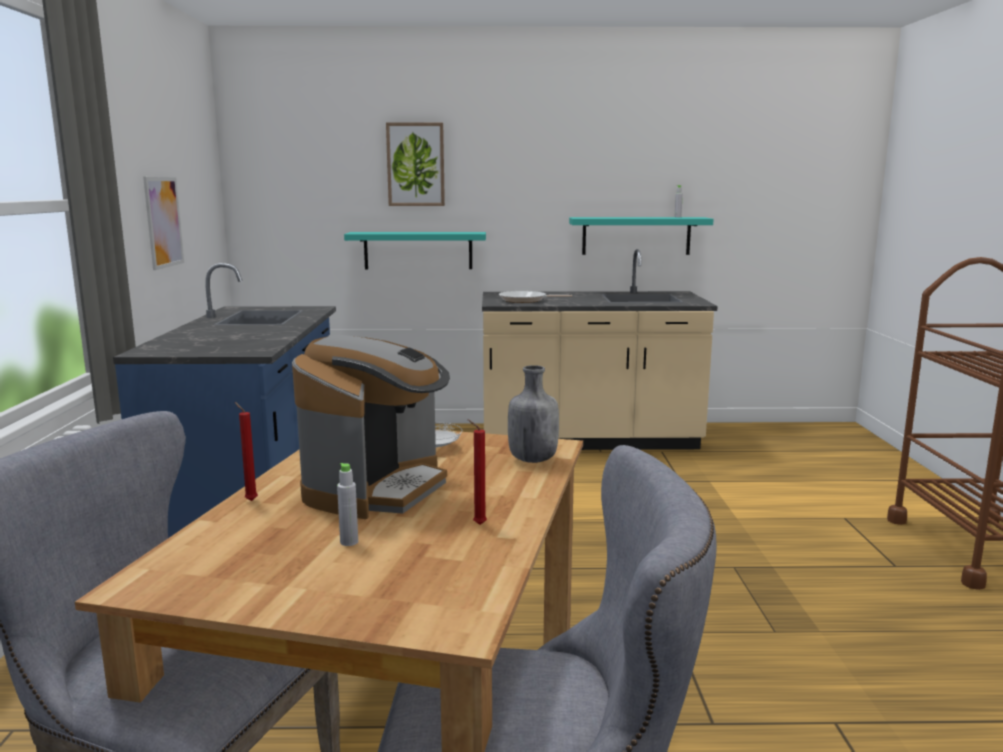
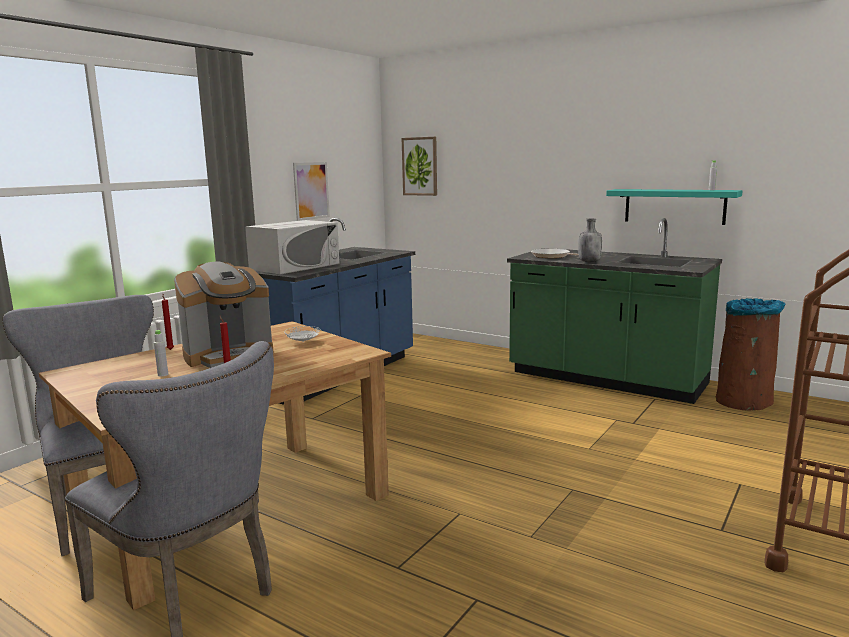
camera: 35 degrees right, 0 degrees up
turquoise shelf [344,232,486,269] -> none
picture [386,123,445,206] -> picture moved to [402,137,437,196]
beige counter [482,249,718,450] -> green counter [507,218,722,404]
grey bottle [508,365,559,463] -> grey bottle moved to [578,219,602,262]
none -> white microwave [245,220,340,274]
none -> brown trash can [716,298,786,411]

